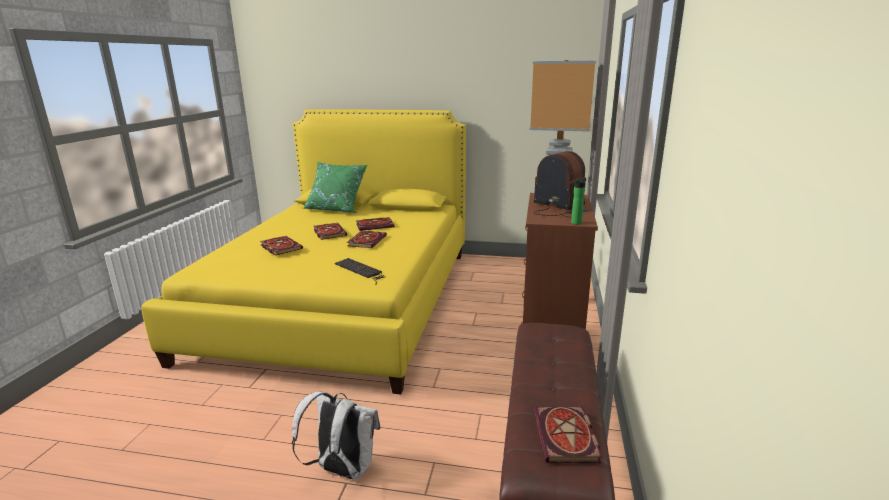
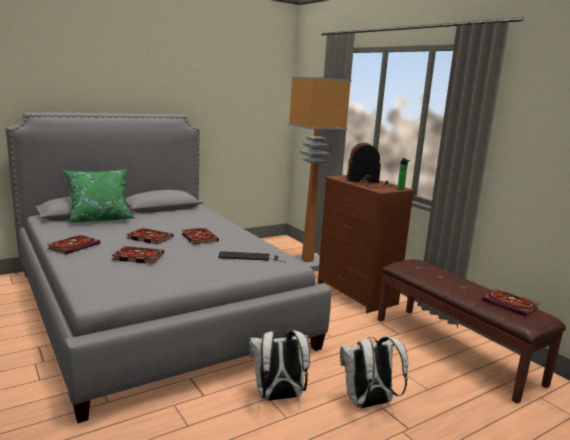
camera: 45 degrees left, 5 degrees down
yellow bed [141,109,466,395] -> grey bed [6,112,331,423]
book [356,217,395,231] -> book moved to [47,235,101,254]
none -> white backpack [249,330,310,401]

